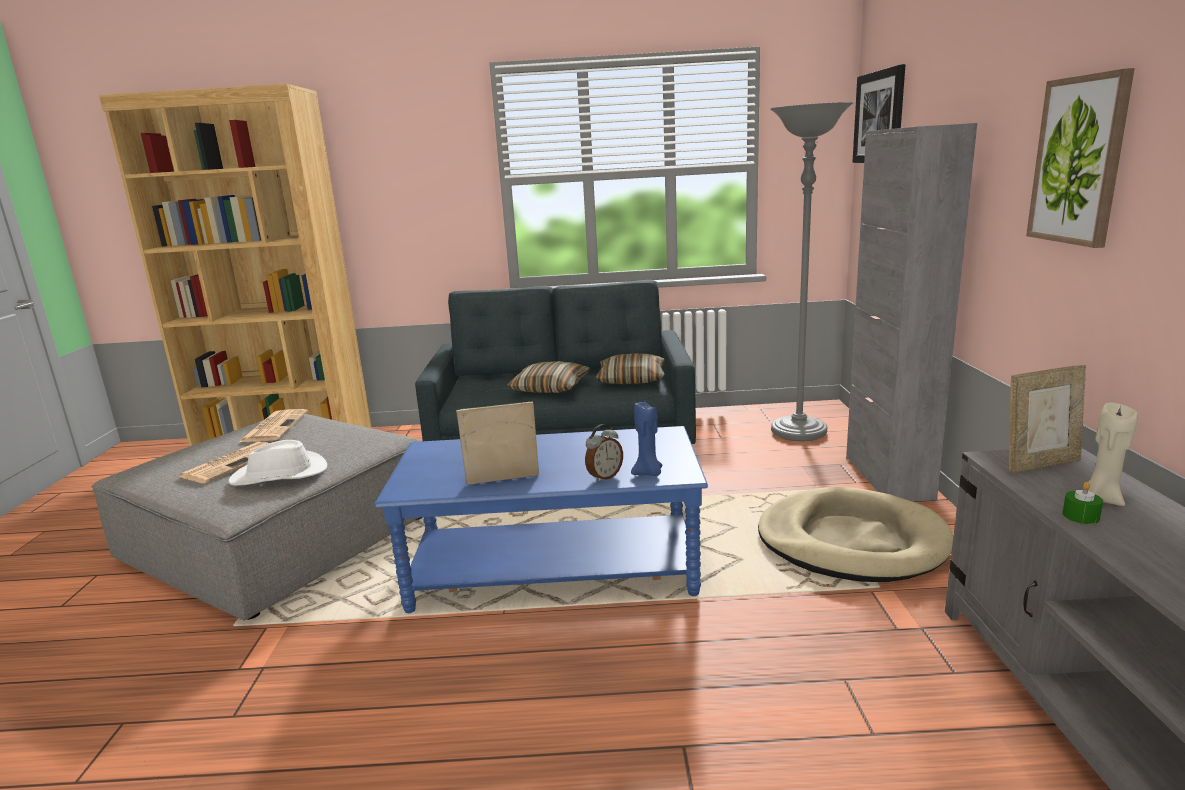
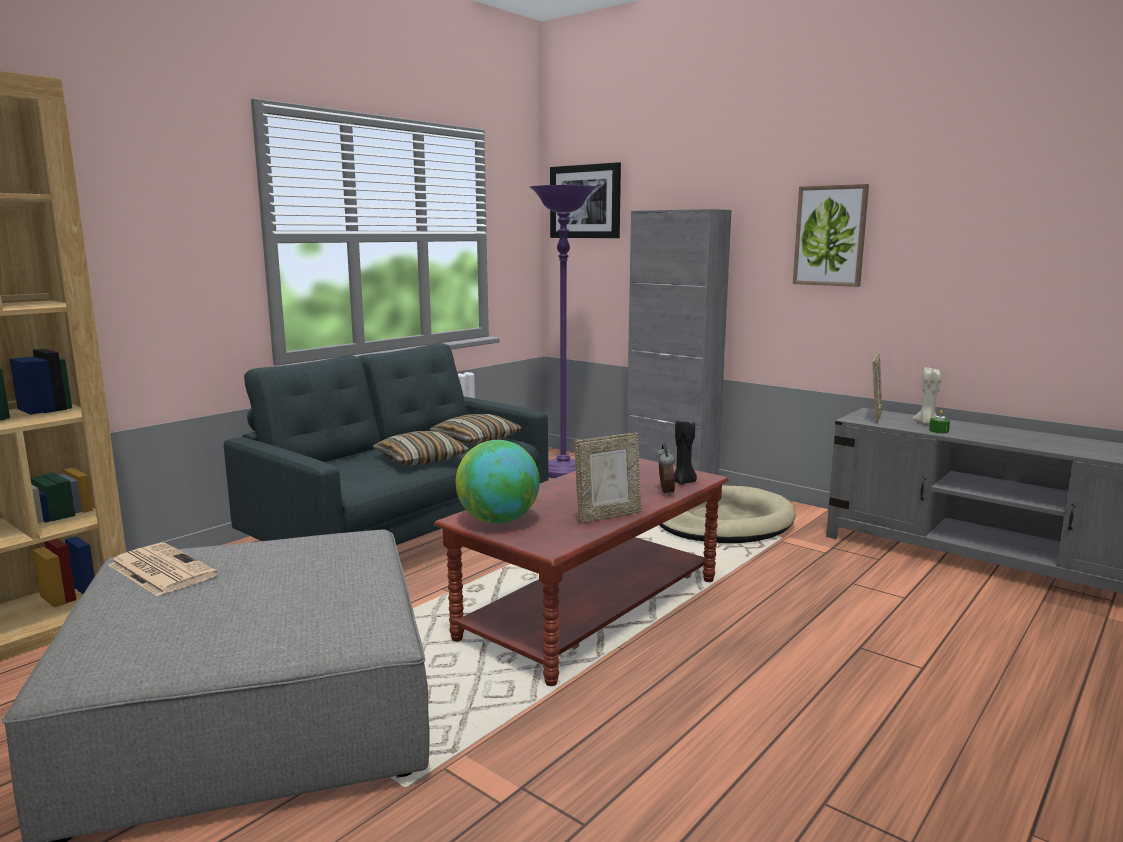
camera: 50 degrees left, 5 degrees down
newspaper [179,441,269,483] -> none
white hat [228,440,327,486] -> none
blue coffee table [374,426,708,613] -> brown coffee table [434,458,729,686]
picture frame [456,401,539,485] -> picture frame turned 150 degrees counterclockwise [574,433,641,523]
blue candle [631,402,662,476] -> black candle [674,418,697,485]
grey floor lamp [770,102,854,441] -> purple floor lamp [530,185,597,478]
none -> globe [456,440,540,524]

